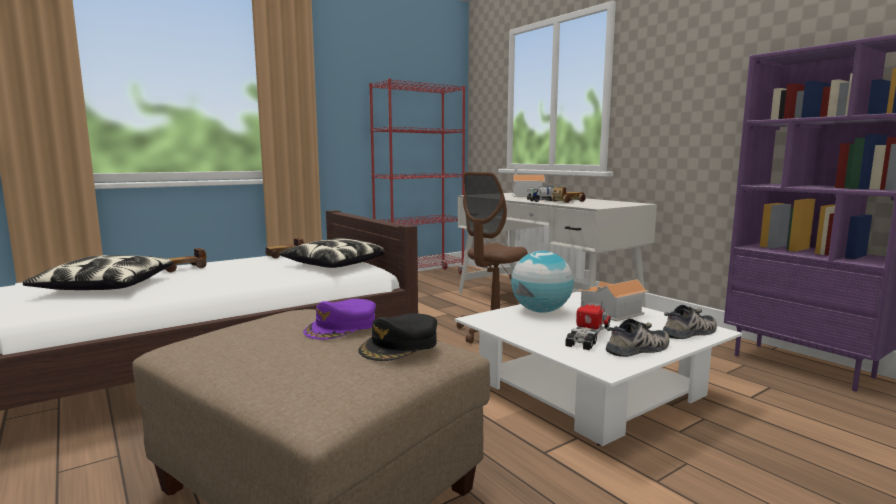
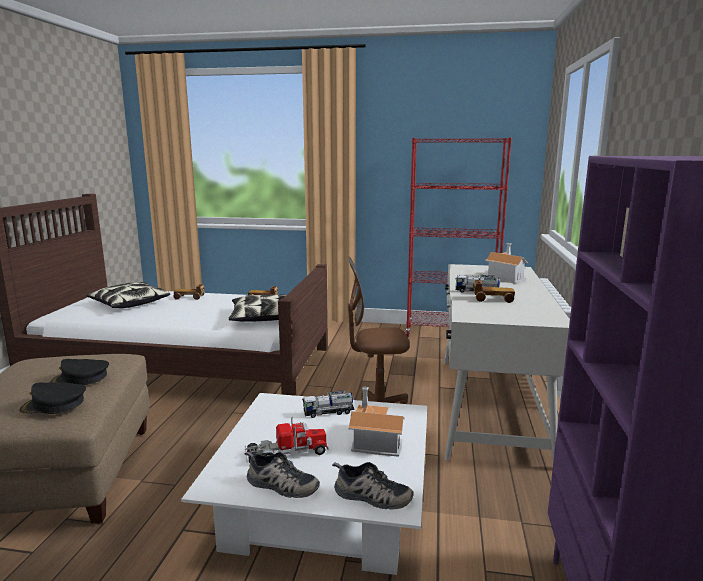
camera: 45 degrees right, 5 degrees up
purple cap [303,299,376,340] -> black cap [50,359,109,385]
globe [511,251,574,313] -> toy truck [302,390,355,418]

